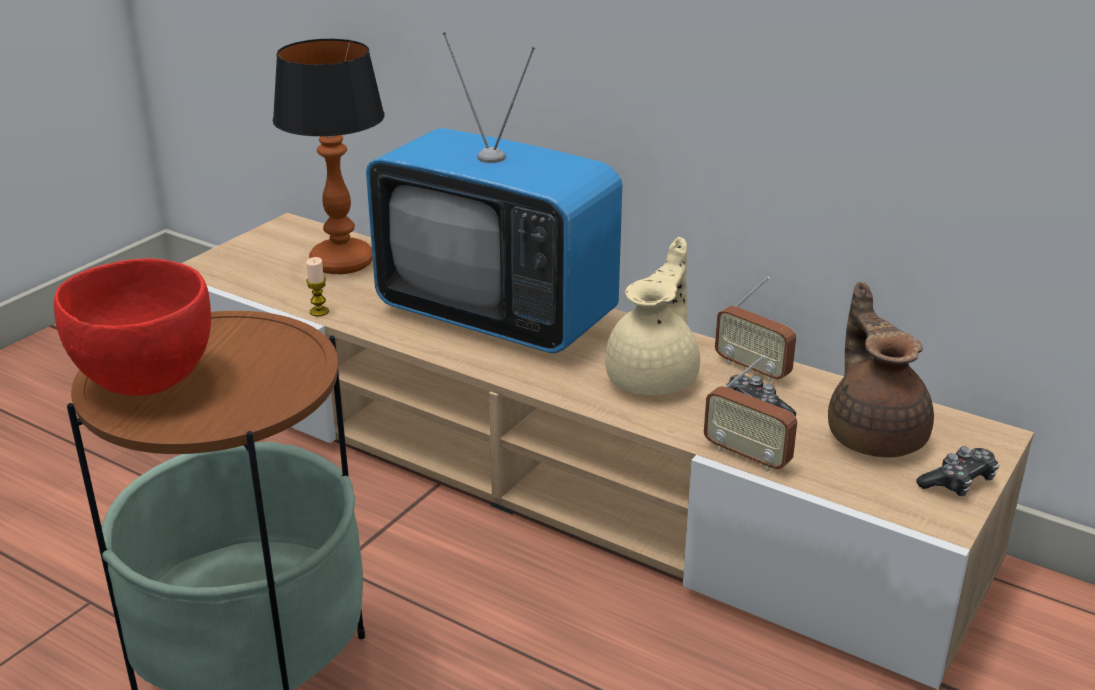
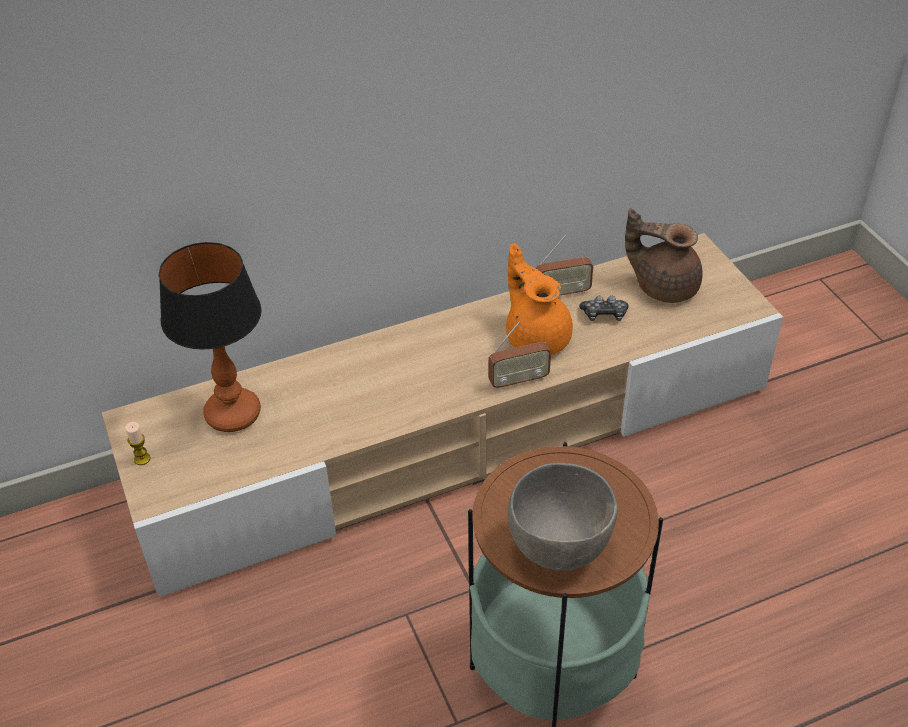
camera: 55 degrees left, 15 degrees up
red bowl [54,258,211,396] -> grey bowl [508,463,618,571]
candle [306,257,329,317] -> candle moved to [125,422,151,465]
television [366,32,622,353] -> none
beige teapot [605,237,700,395] -> orange teapot [506,243,573,355]
radio [704,355,797,472] -> radio moved to [488,321,551,390]
game controller [916,446,999,496] -> none

